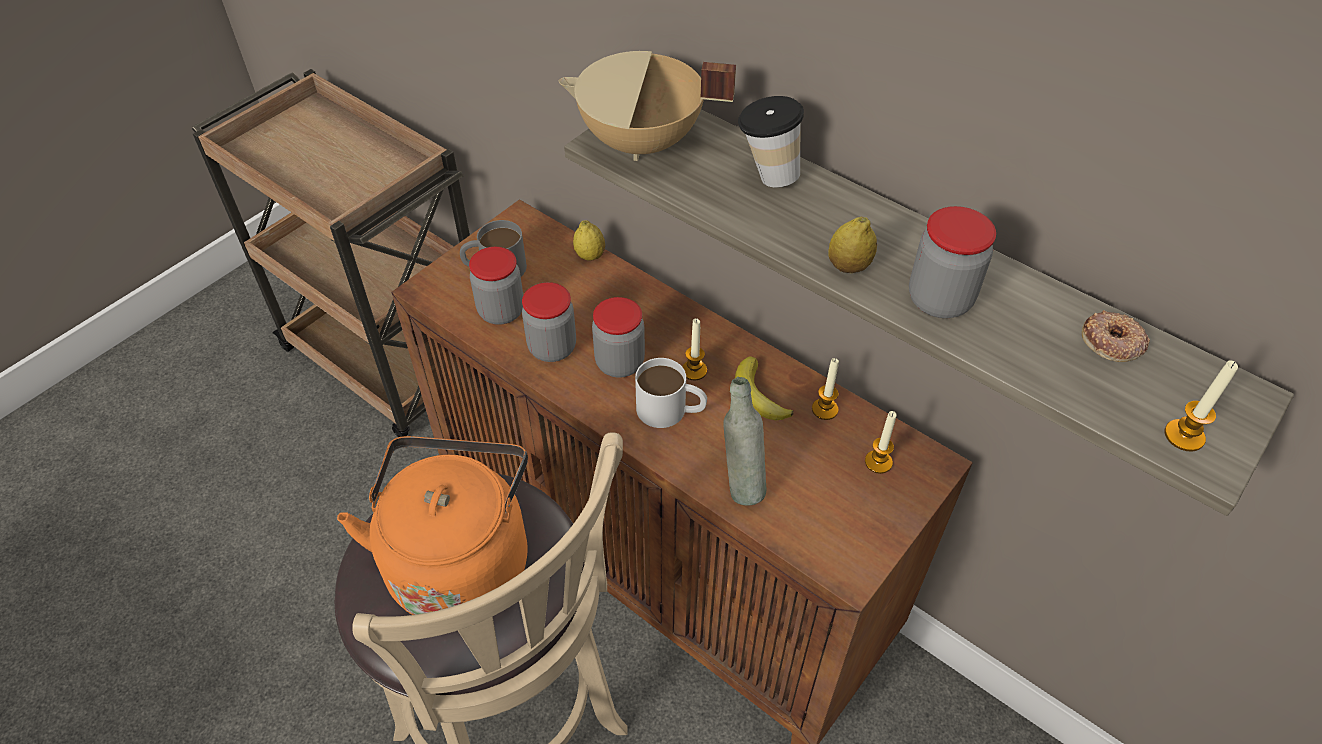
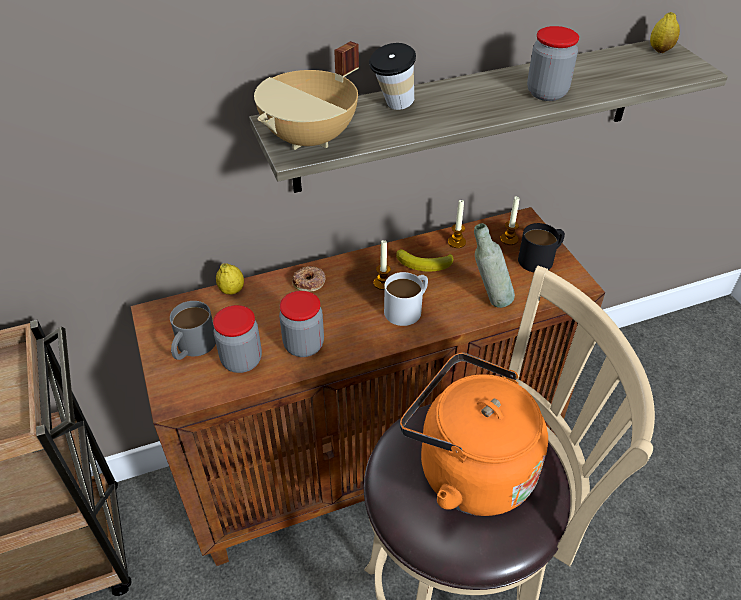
camera: 60 degrees left, 5 degrees down
jar [592,297,645,378] -> none
lemon [828,217,877,273] -> lemon moved to [650,12,680,53]
donut [1082,310,1150,362] -> donut moved to [292,266,326,292]
candle [1164,360,1238,452] -> none
none -> black mug [518,223,565,272]

